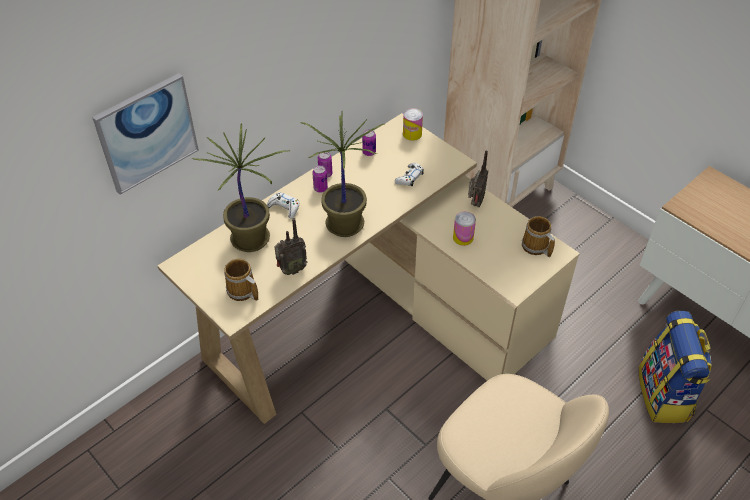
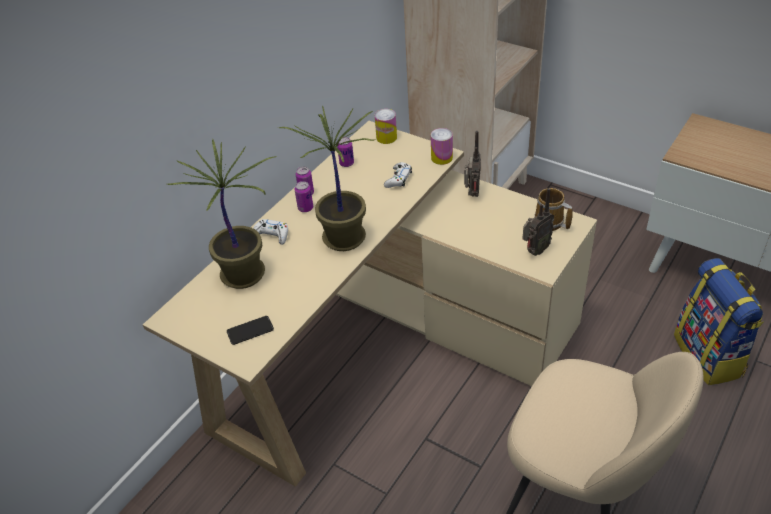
camera: 10 degrees left, 5 degrees down
picture [92,73,199,195] -> none
mug [224,259,258,301] -> phone [227,316,274,345]
radio [274,218,307,275] -> radio moved to [522,188,554,255]
can [453,212,476,246] -> can moved to [431,128,453,165]

